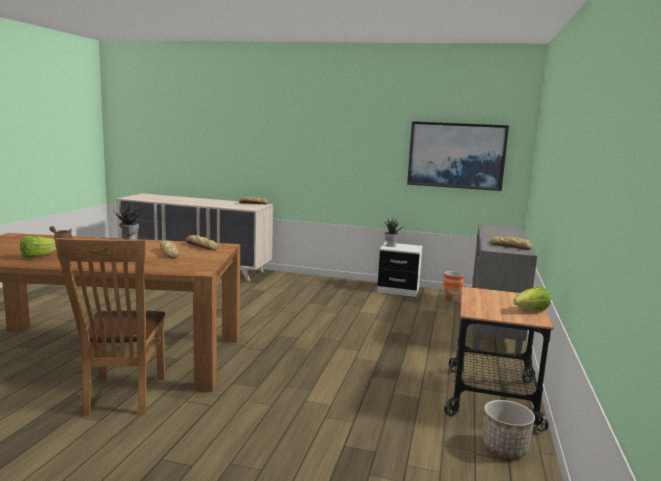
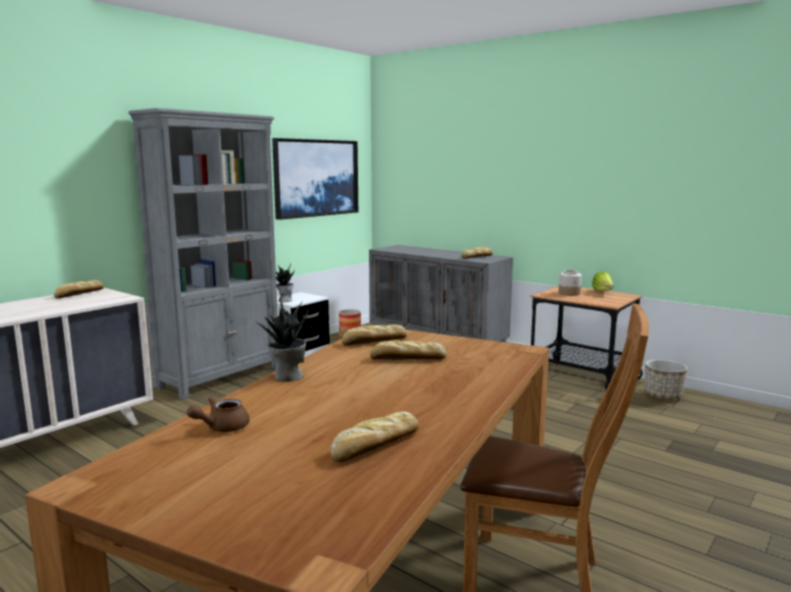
camera: 65 degrees left, 0 degrees up
lettuce [20,235,56,258] -> bread [330,412,419,462]
none -> grey bookcase [128,108,278,400]
none -> jar [559,270,582,296]

